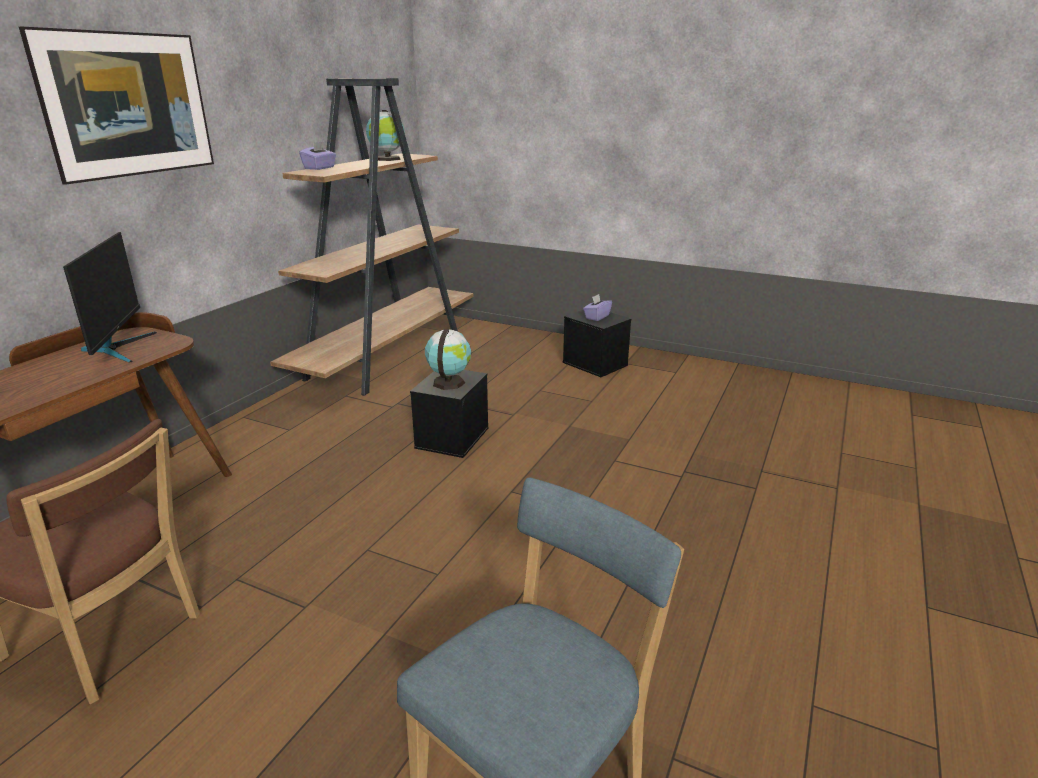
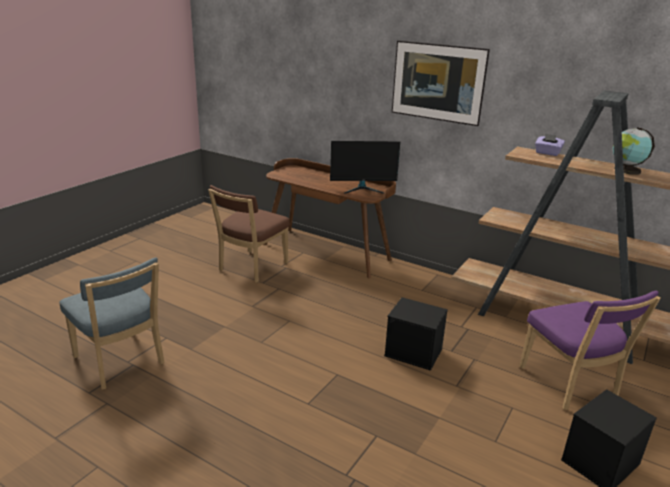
camera: 95 degrees right, 0 degrees up
globe [425,329,471,390] -> none
purple tissue box [583,294,612,321] -> none
none -> purple chair [519,291,661,410]

